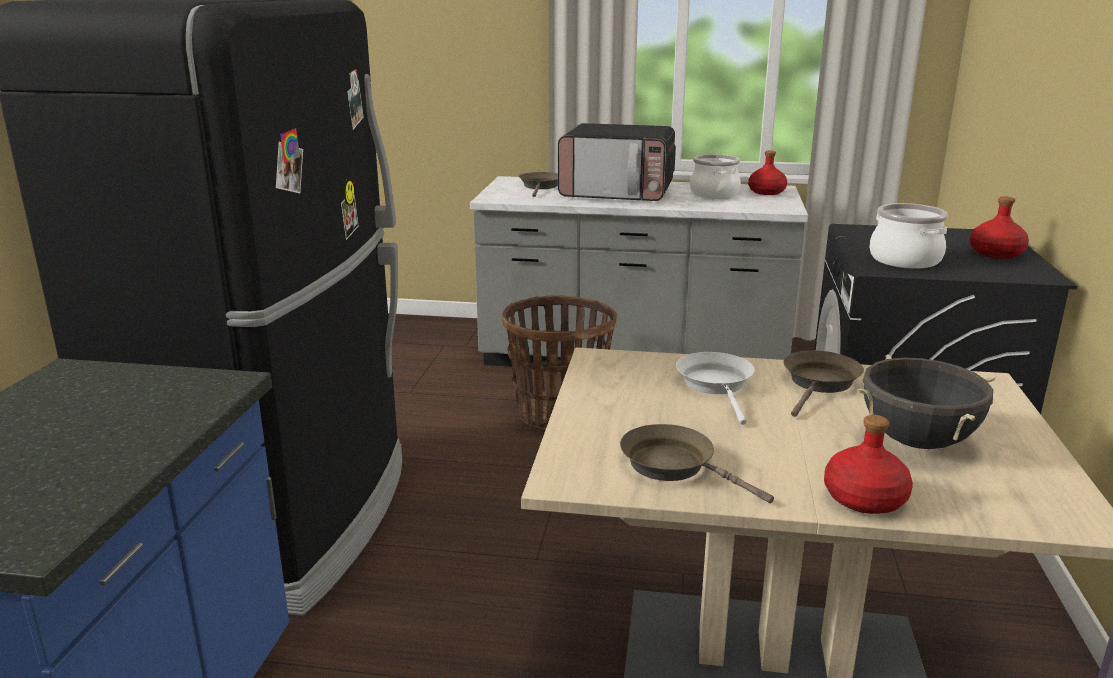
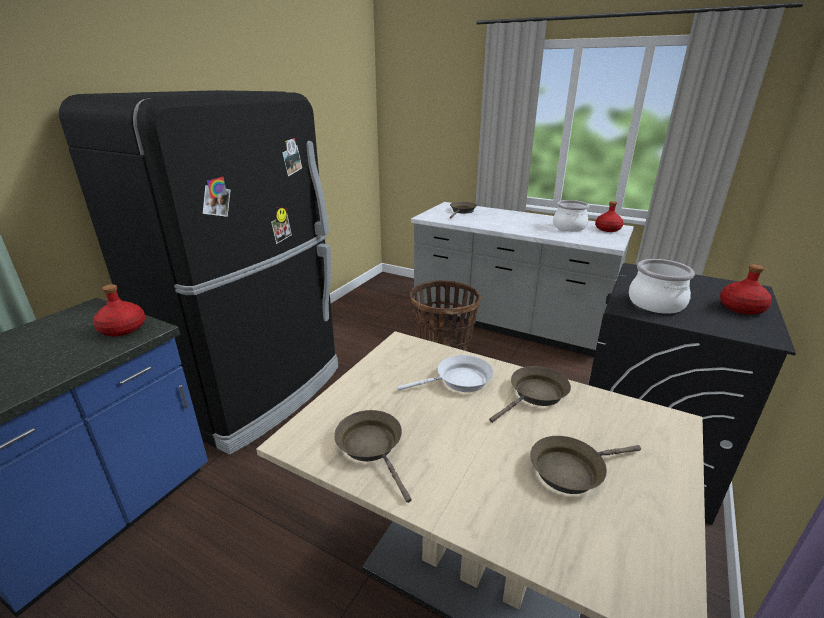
camera: 20 degrees right, 5 degrees up
microwave [558,123,676,201] -> none
white frying pan [676,352,755,425] -> white frying pan turned 60 degrees clockwise [397,355,494,392]
red bottle [824,415,913,514] -> red bottle moved to [93,284,145,337]
black cooking pot [857,354,995,449] -> brown frying pan [530,436,641,494]

